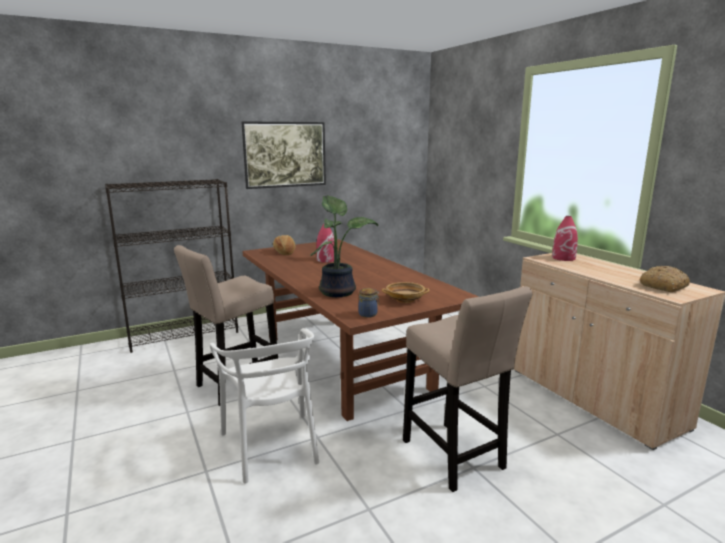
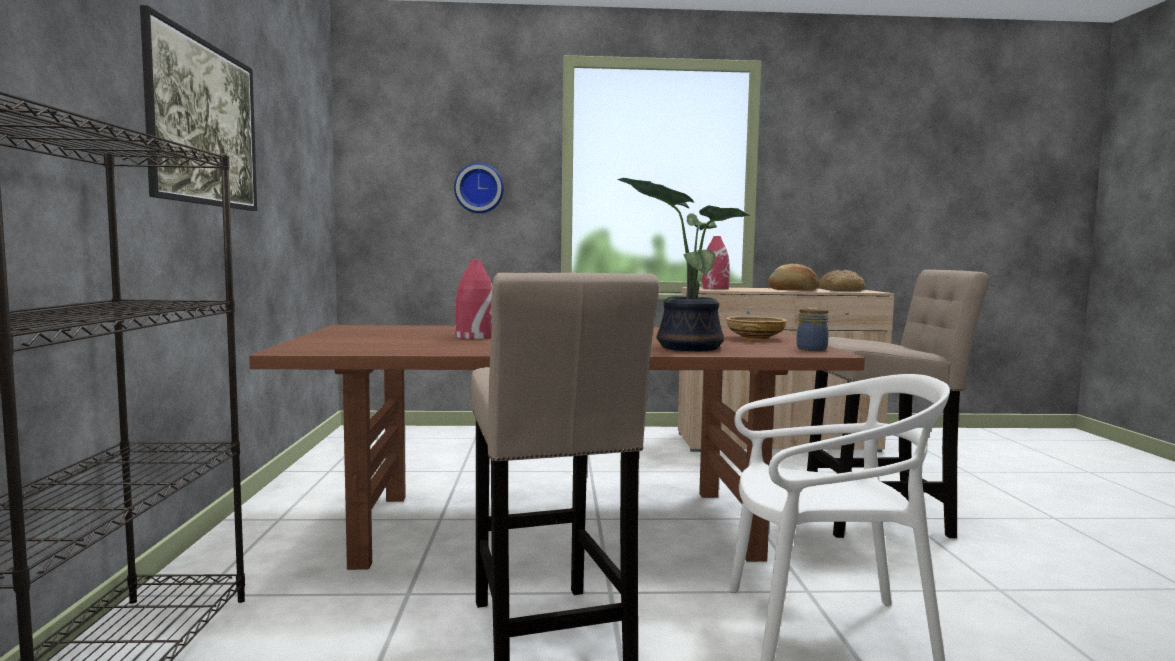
camera: 65 degrees left, 10 degrees down
bread [273,235,296,255] -> bread moved to [768,264,819,291]
none -> wall clock [454,163,504,213]

